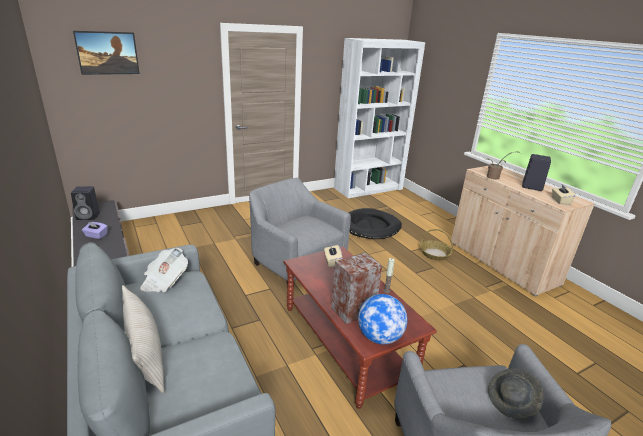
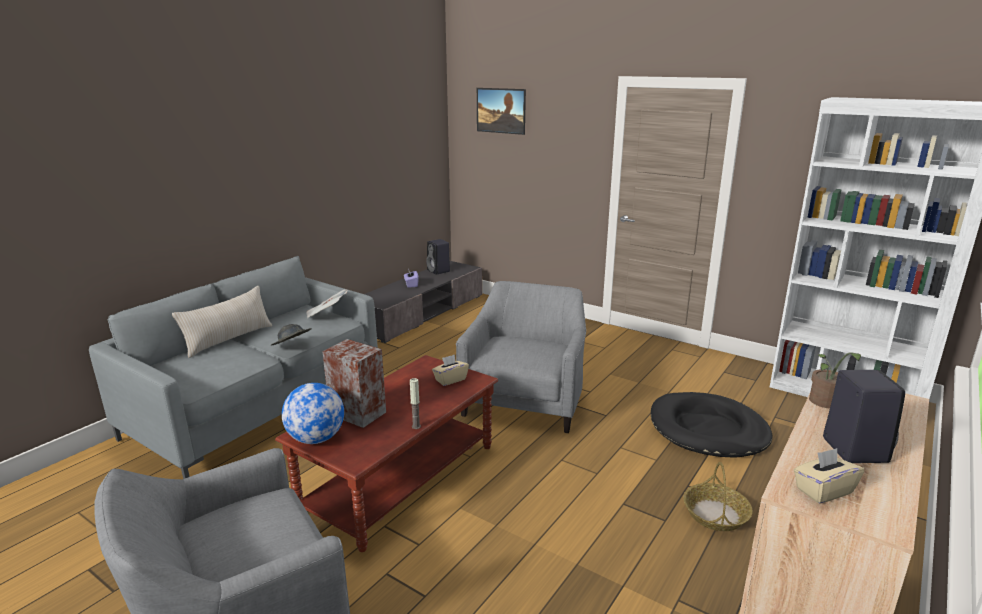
camera: 65 degrees right, 5 degrees down
grey hat [488,369,544,419] -> grey hat moved to [271,324,312,346]

